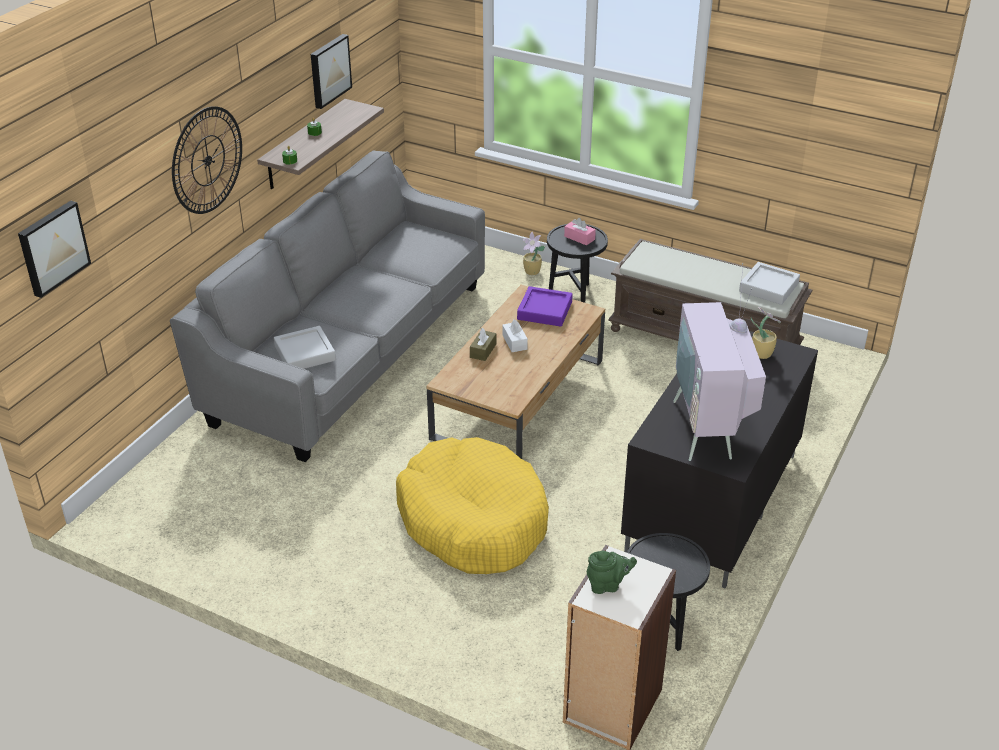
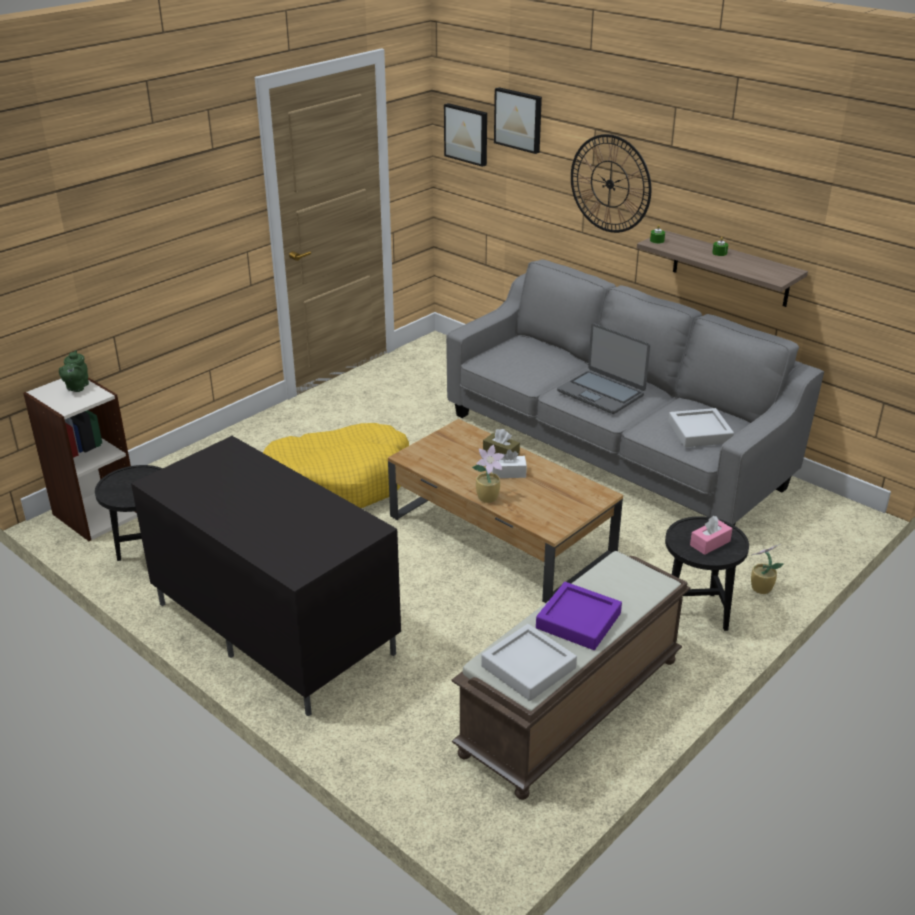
camera: 105 degrees right, 5 degrees down
grey tray [274,326,336,369] -> grey tray moved to [668,408,734,447]
picture [311,34,352,109] -> picture moved to [494,87,542,154]
purple tray [517,286,572,327] -> purple tray moved to [536,582,622,650]
television [673,263,766,461] -> none
potted plant [751,307,781,359] -> potted plant moved to [472,444,505,503]
none -> laptop [557,323,650,414]

